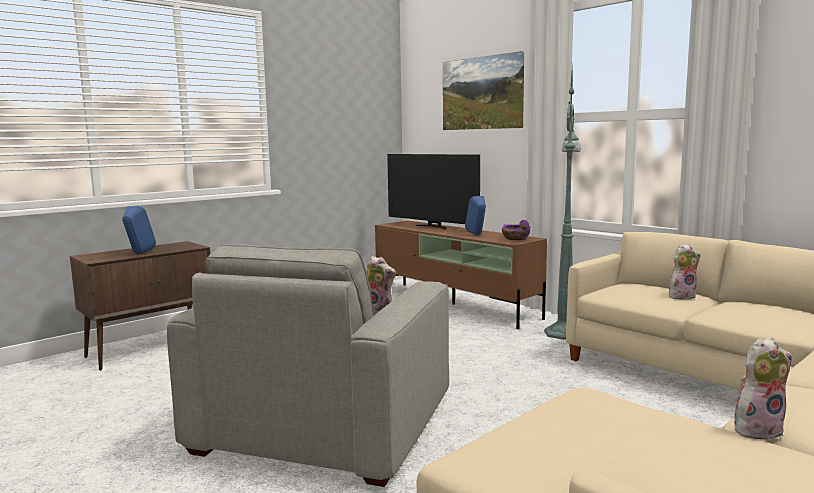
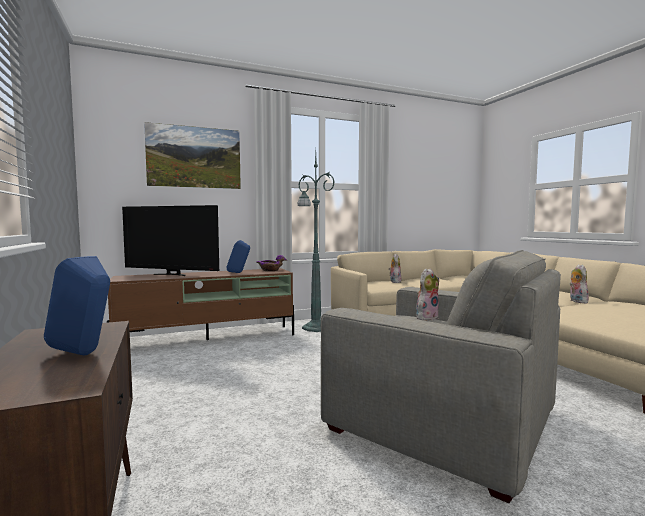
camera: 70 degrees left, 5 degrees down
television [387,154,480,229] -> television turned 45 degrees clockwise [122,205,219,276]

